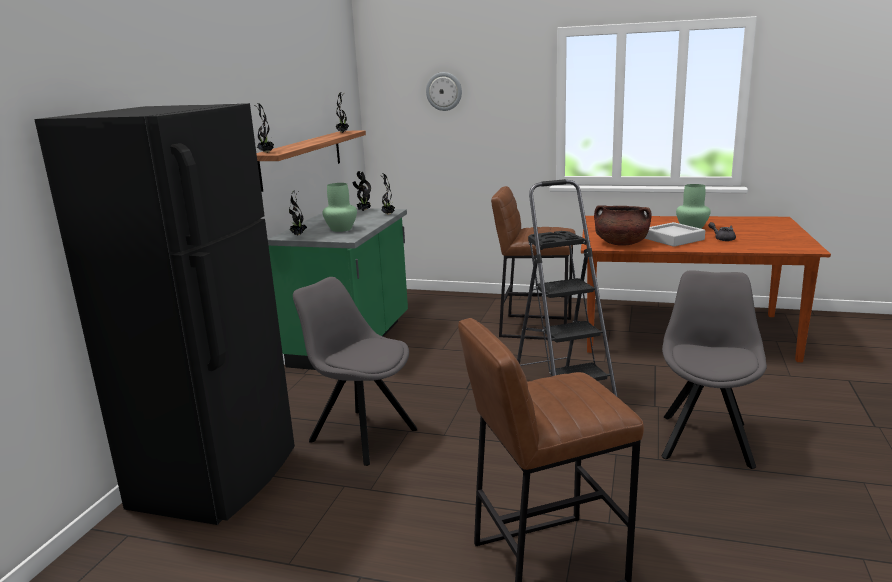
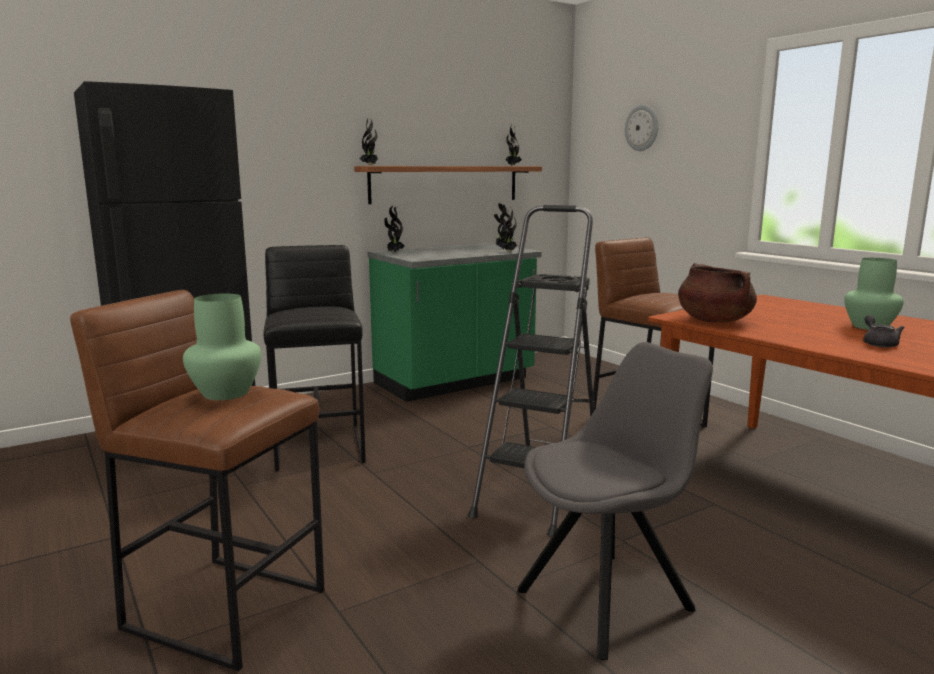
camera: 40 degrees right, 5 degrees down
grey chair [293,277,417,466] -> black stool [263,245,366,472]
green vase [322,183,357,232] -> green vase moved to [183,294,262,400]
grey tray [644,222,705,247] -> none

